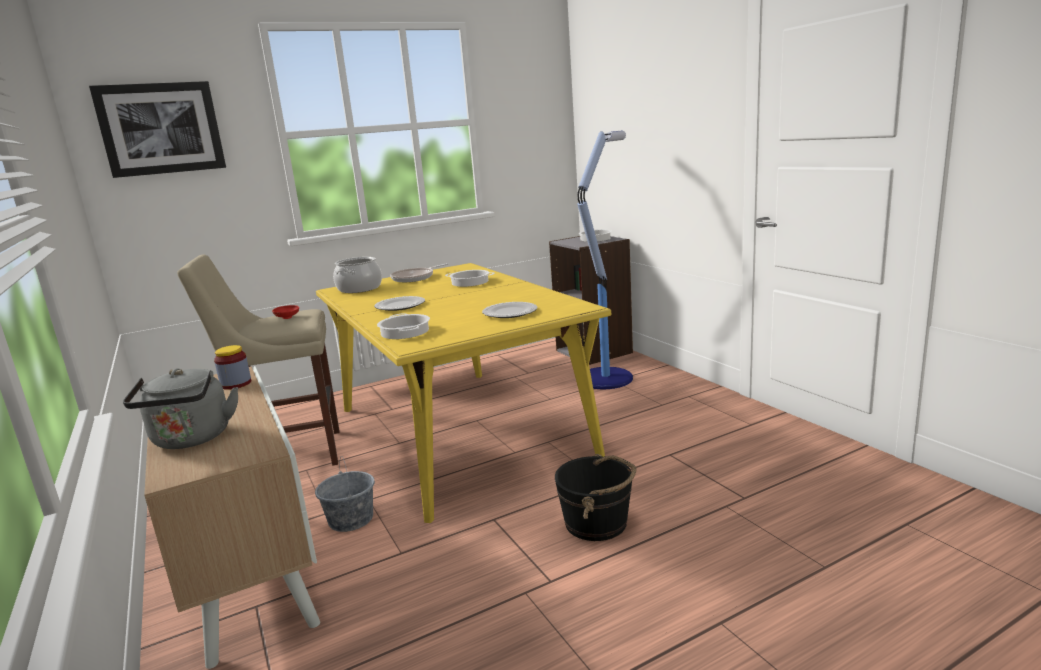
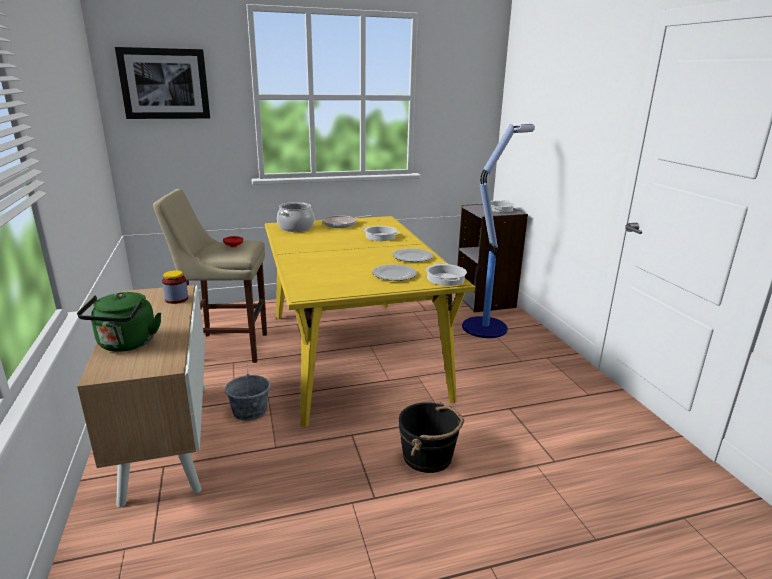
camera: 10 degrees right, 5 degrees up
grey kettle [123,368,238,449] -> green kettle [77,292,161,352]
plate [374,296,425,311] -> plate moved to [392,248,433,262]
cooking pot [377,313,430,339] -> cooking pot moved to [426,263,467,286]

